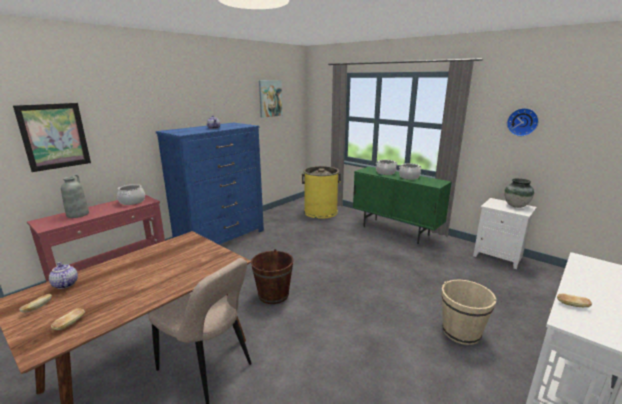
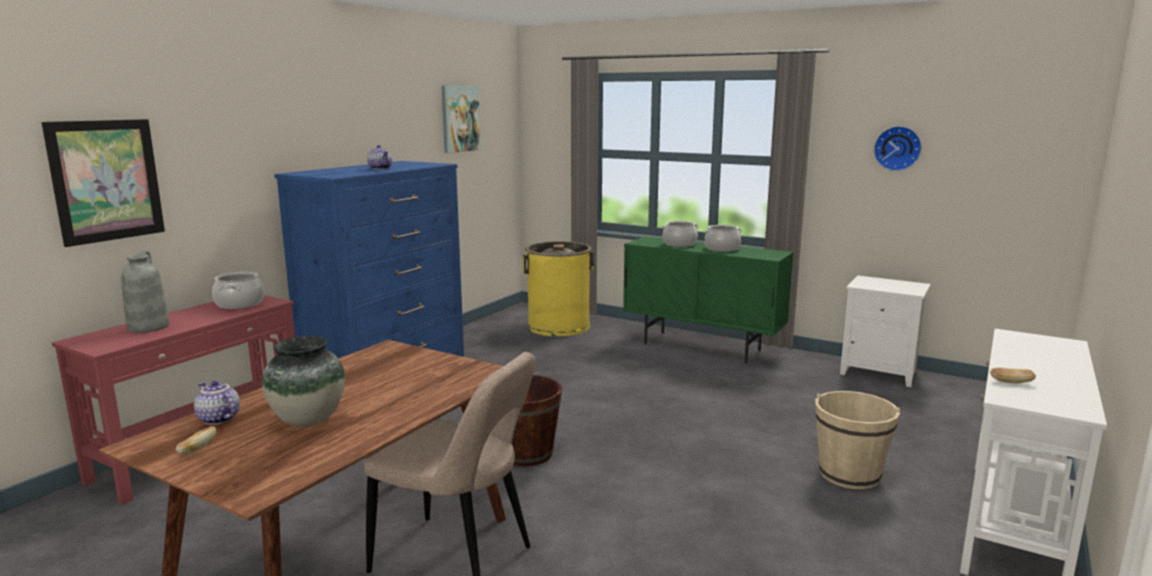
camera: 10 degrees left, 5 degrees down
bread [51,308,85,330] -> none
vase [504,178,534,208] -> vase moved to [262,336,345,427]

